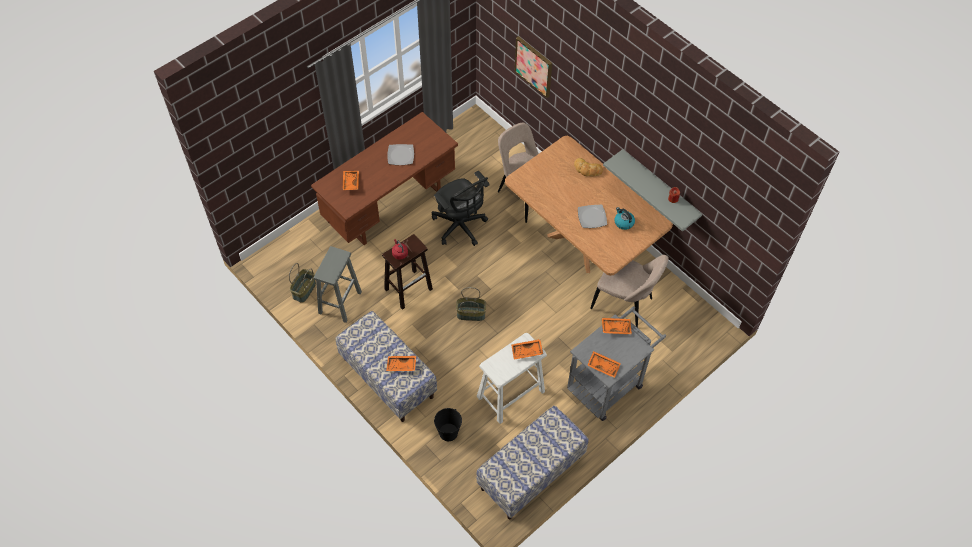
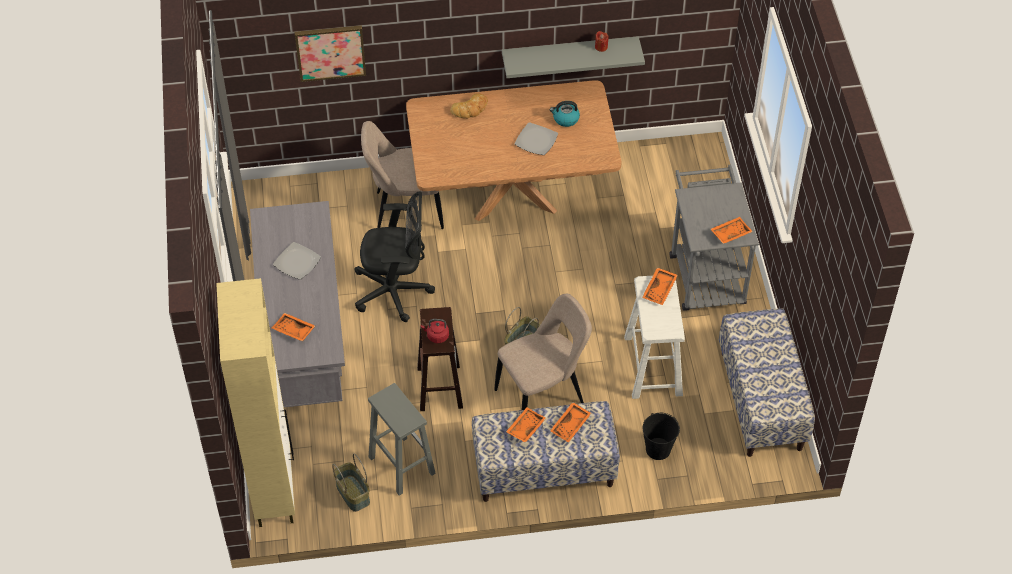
camera: 55 degrees left, 5 degrees down
brown desk [311,112,458,245] -> grey desk [250,201,345,408]
beige chair [590,255,669,328] -> beige chair moved to [494,293,592,410]
orange tray [602,318,632,334] -> orange tray moved to [506,407,546,443]
none -> beige cabinet [216,278,295,527]

